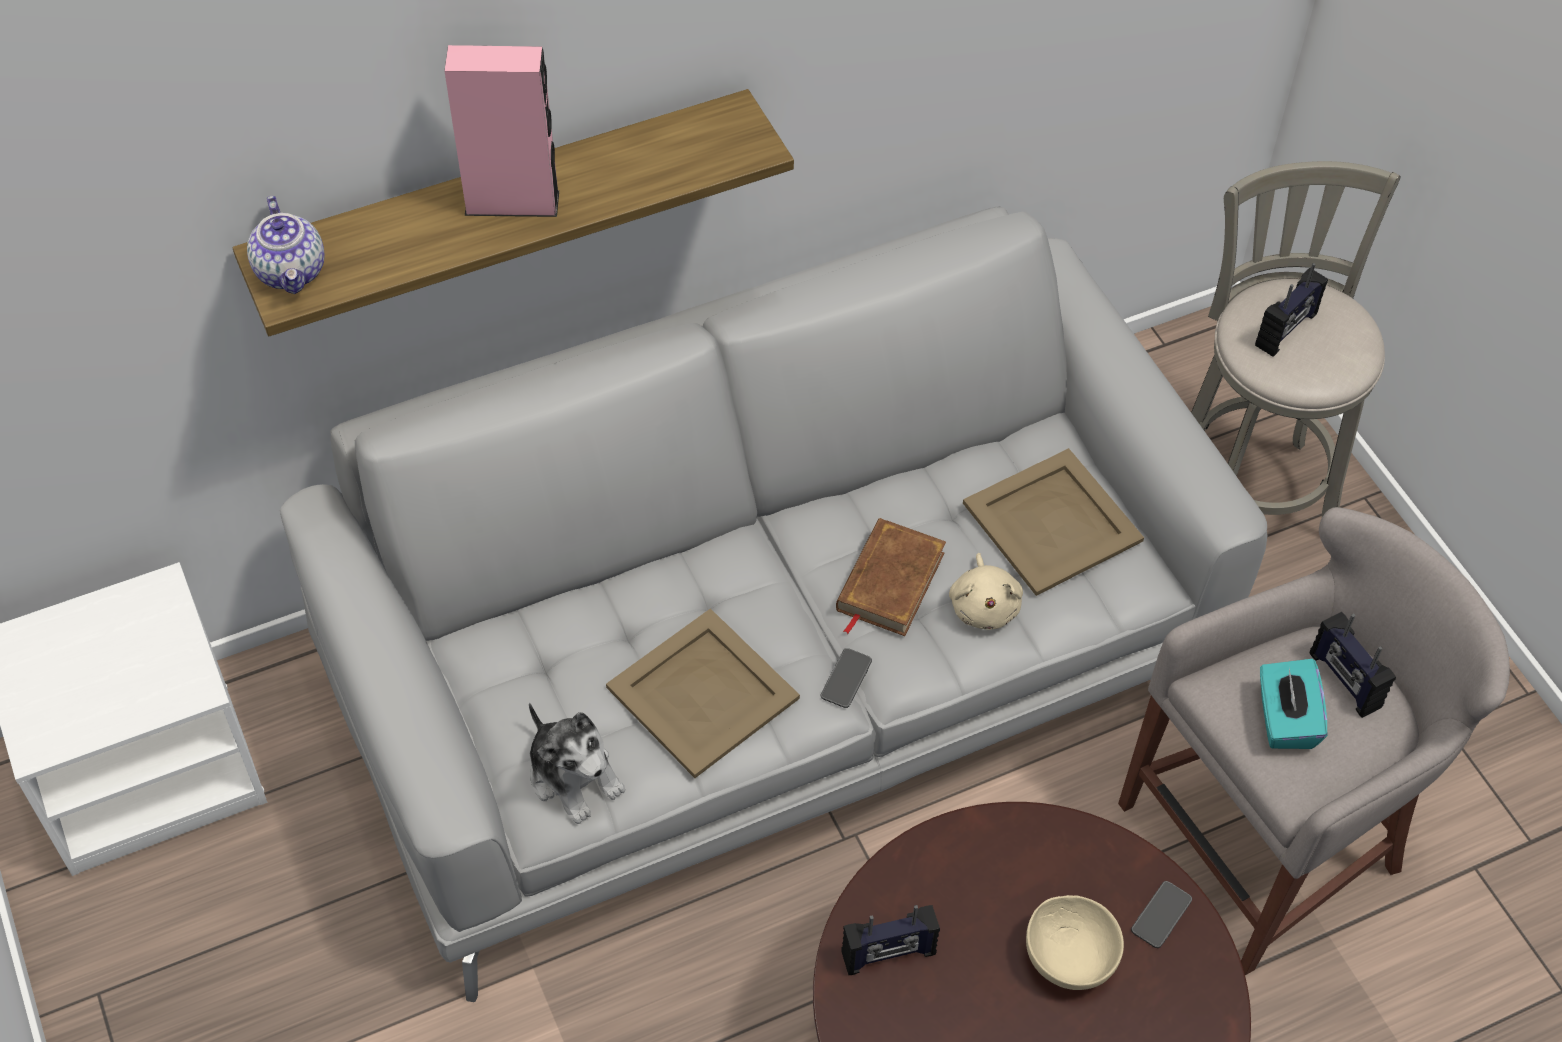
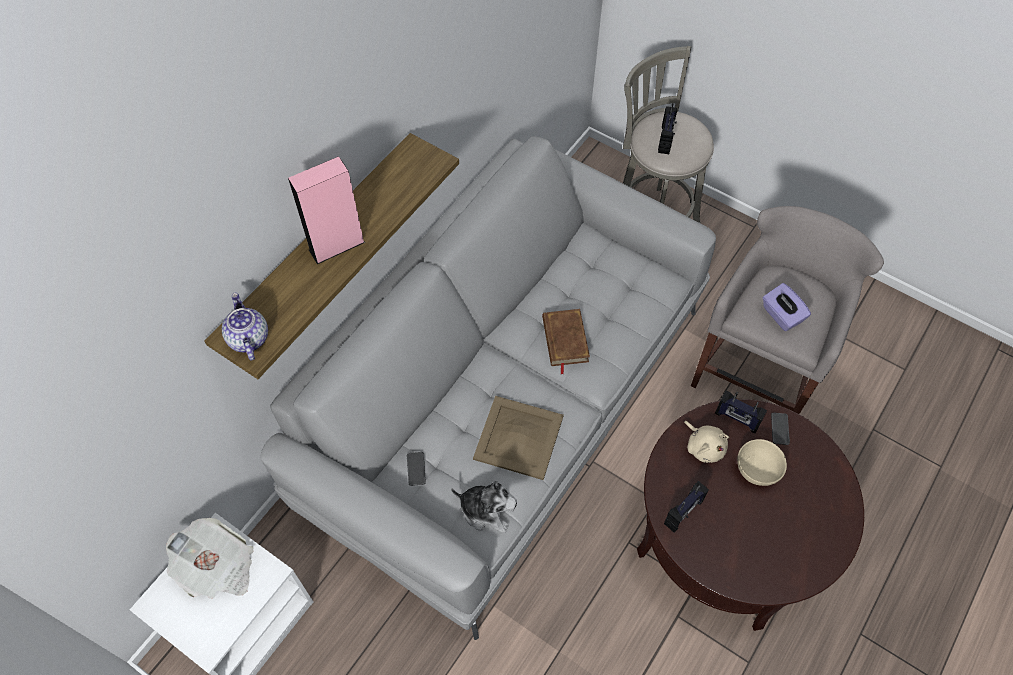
camera: 30 degrees left, 5 degrees up
teapot [247,196,325,294] -> teapot turned 150 degrees counterclockwise [222,292,268,361]
phone [821,648,872,708] -> phone moved to [407,452,426,486]
beige plush toy [949,553,1023,630] -> beige plush toy moved to [684,421,729,463]
beige tray [963,448,1144,596] -> none
turquoise tissue box [1260,659,1327,749] -> purple tissue box [763,283,811,331]
radio [1310,612,1396,718] -> radio moved to [715,391,767,433]
none -> newspaper [166,518,254,599]

